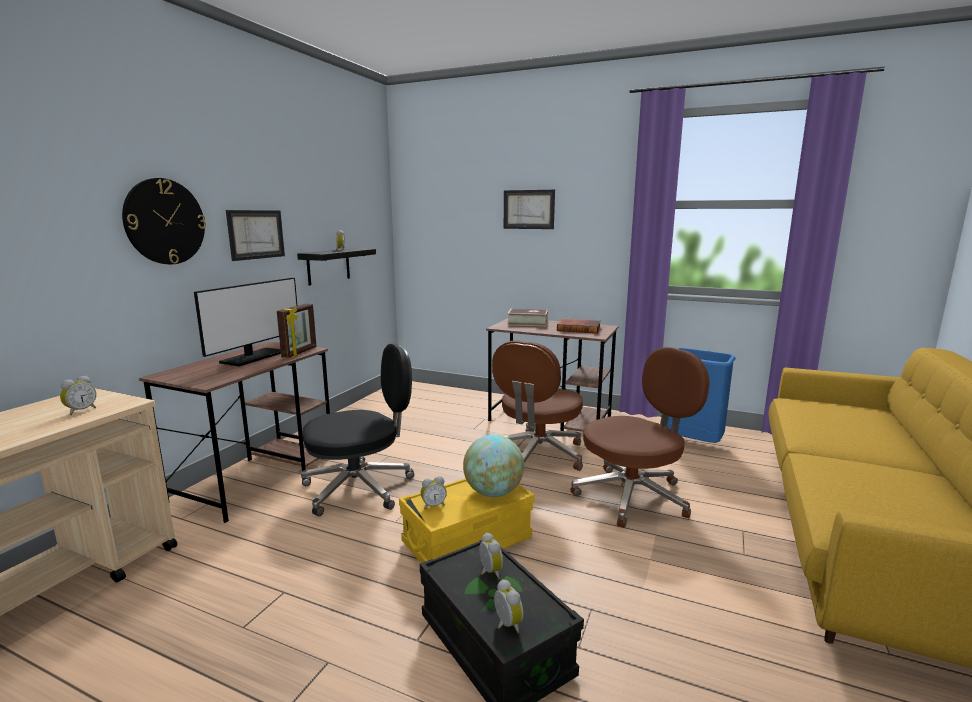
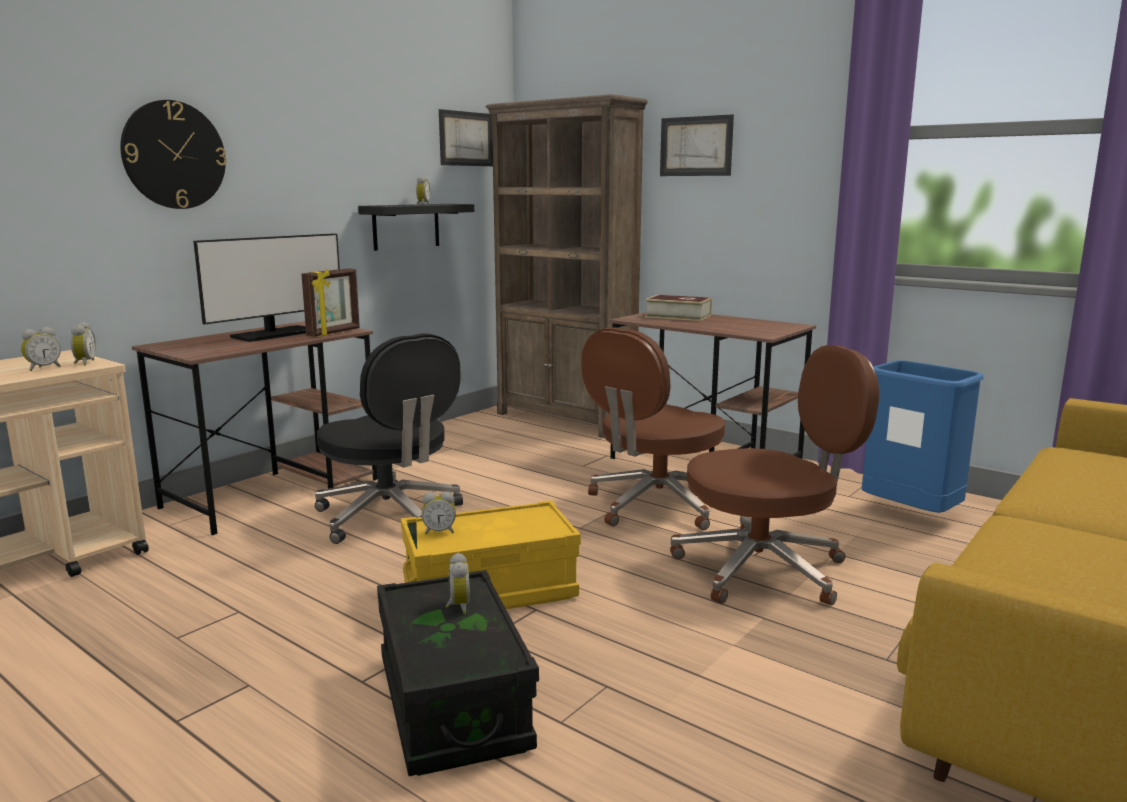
camera: 15 degrees right, 0 degrees up
picture [226,210,285,261] -> picture moved to [439,109,493,166]
black office chair [301,344,414,516] -> black office chair turned 60 degrees clockwise [315,334,463,544]
globe [463,435,524,497] -> none
alarm clock [494,579,524,633] -> alarm clock moved to [70,322,96,365]
book [557,318,600,333] -> none
none -> brown bookcase [485,94,648,438]

